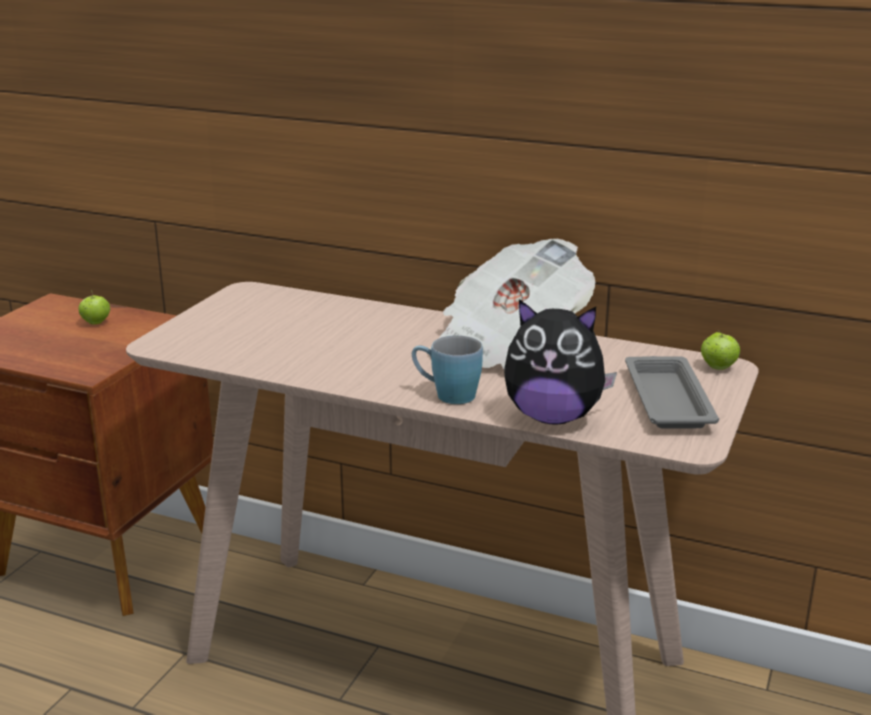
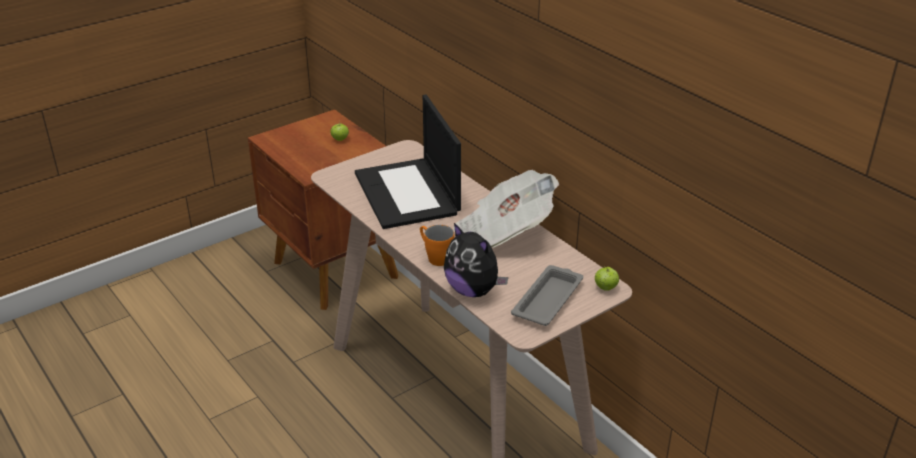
camera: 30 degrees right, 10 degrees up
blue mug [412,335,483,404] -> orange mug [420,225,454,266]
none -> laptop [355,95,461,229]

